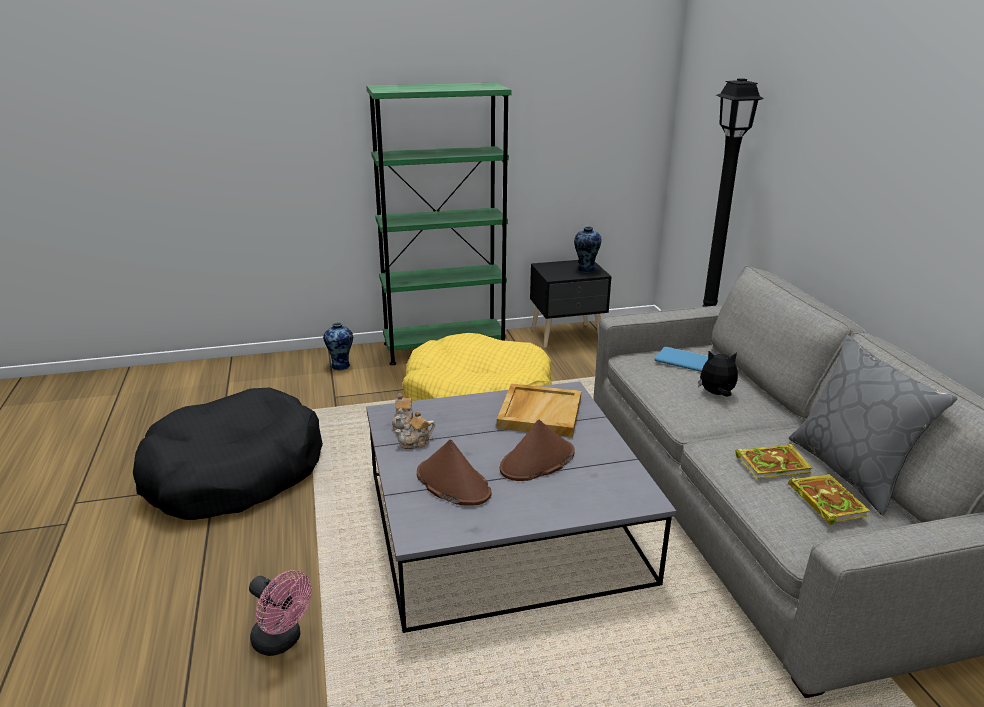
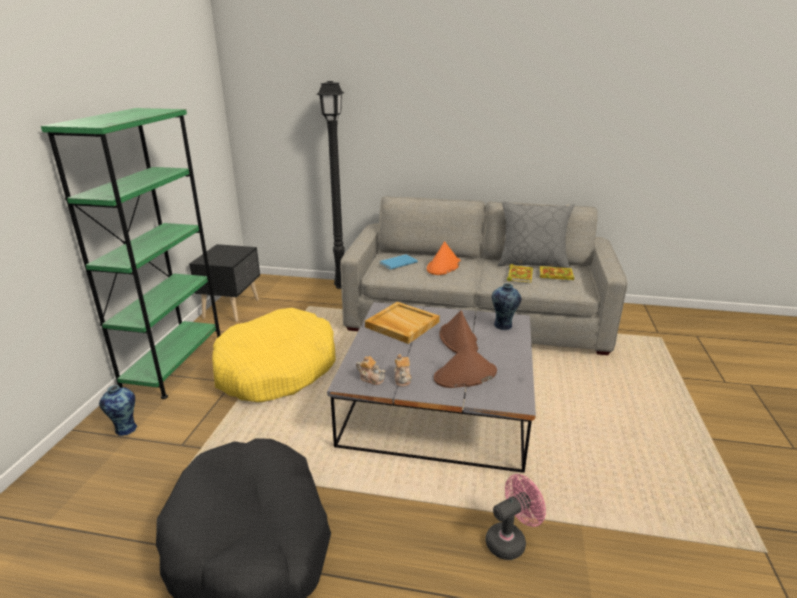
camera: 65 degrees left, 0 degrees up
vase [574,226,601,273] -> vase moved to [492,283,521,330]
plush toy [698,351,738,397] -> orange hat [427,241,461,275]

